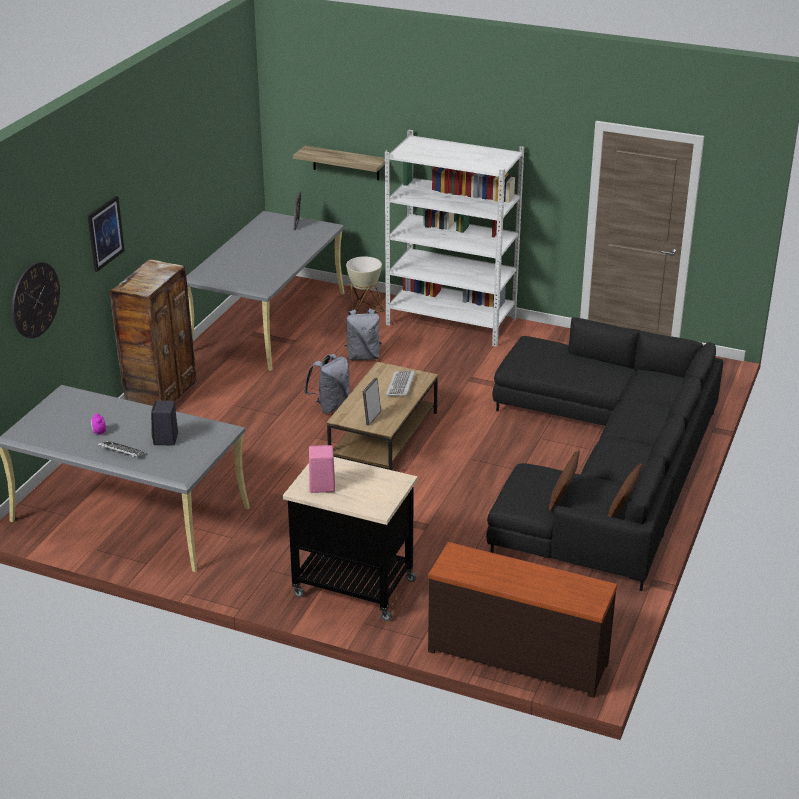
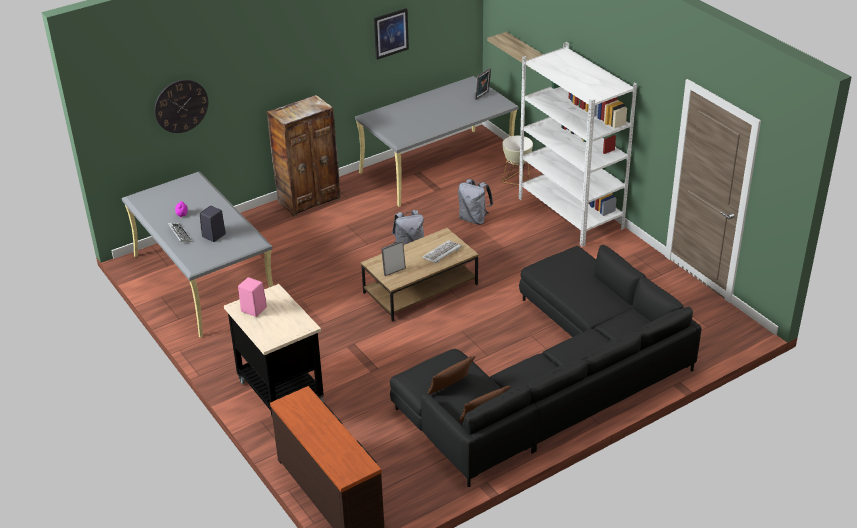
camera: 35 degrees right, 5 degrees up
picture [88,196,125,272] -> picture moved to [374,8,409,60]

